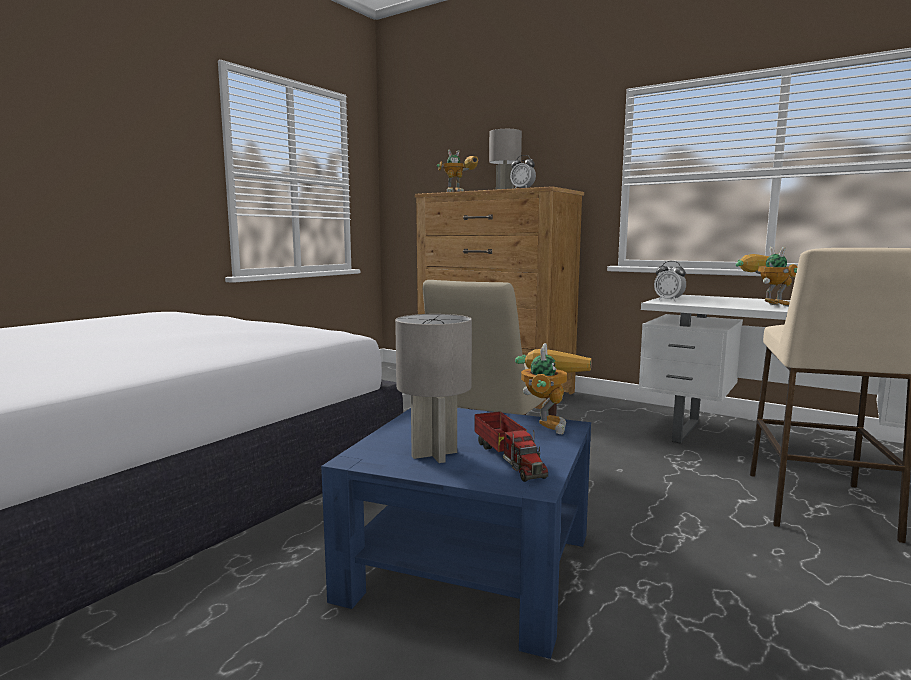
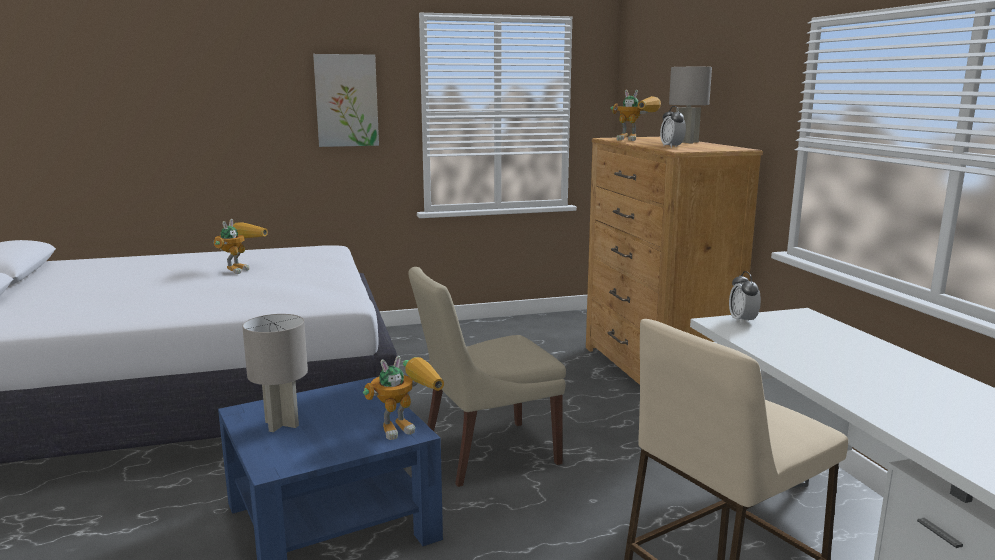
camera: 40 degrees right, 5 degrees up
toy truck [475,411,548,482] -> none
toy robot [735,247,798,307] -> toy robot moved to [213,219,268,274]
none -> picture [313,54,379,147]

